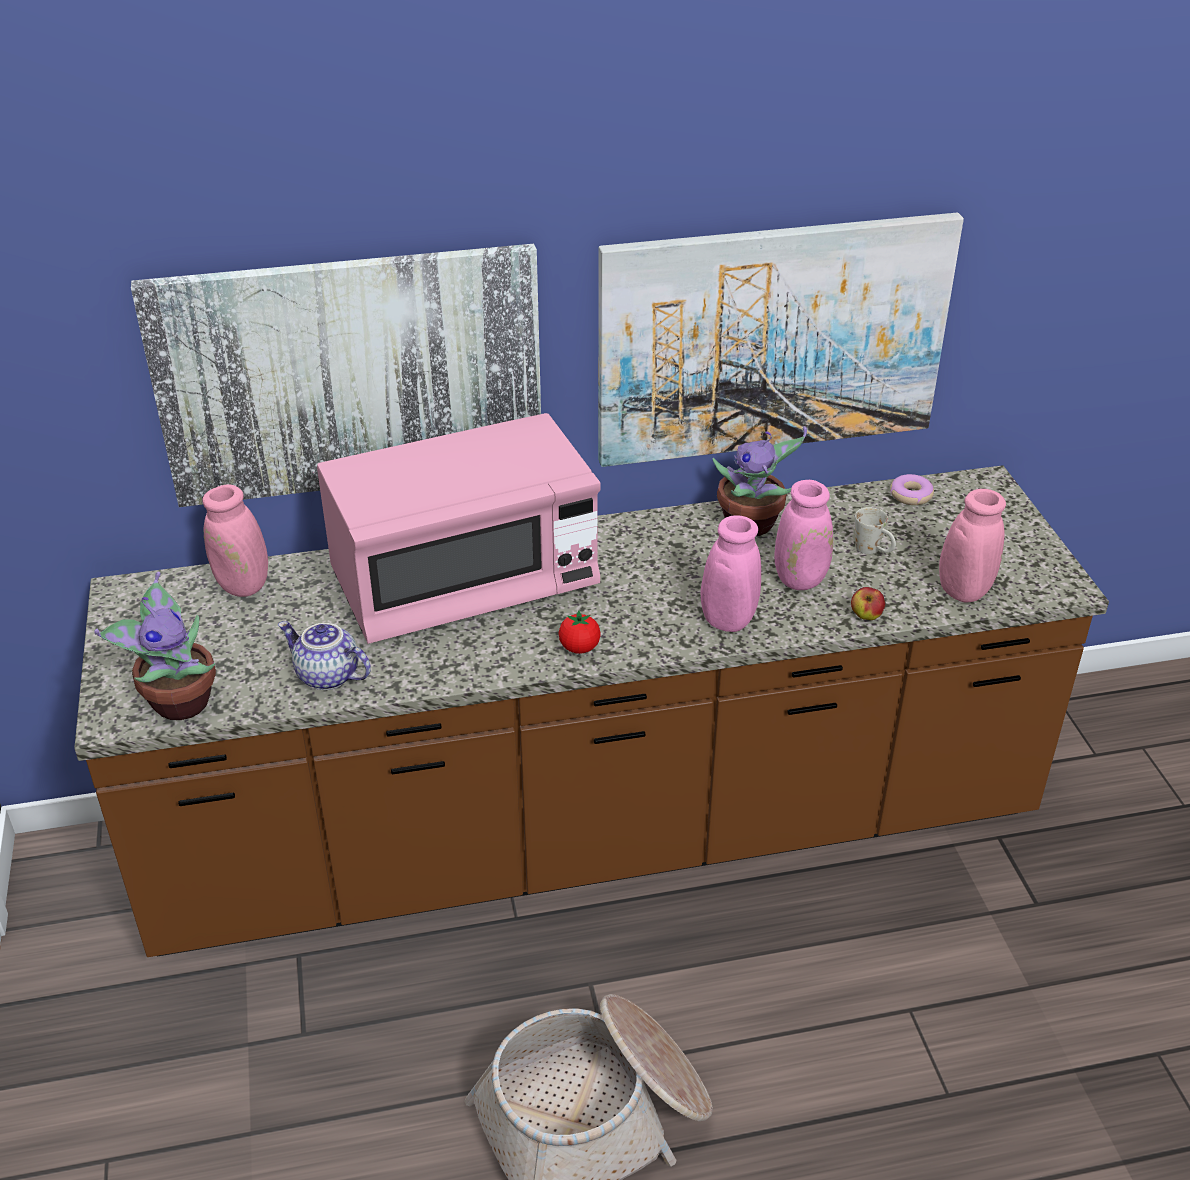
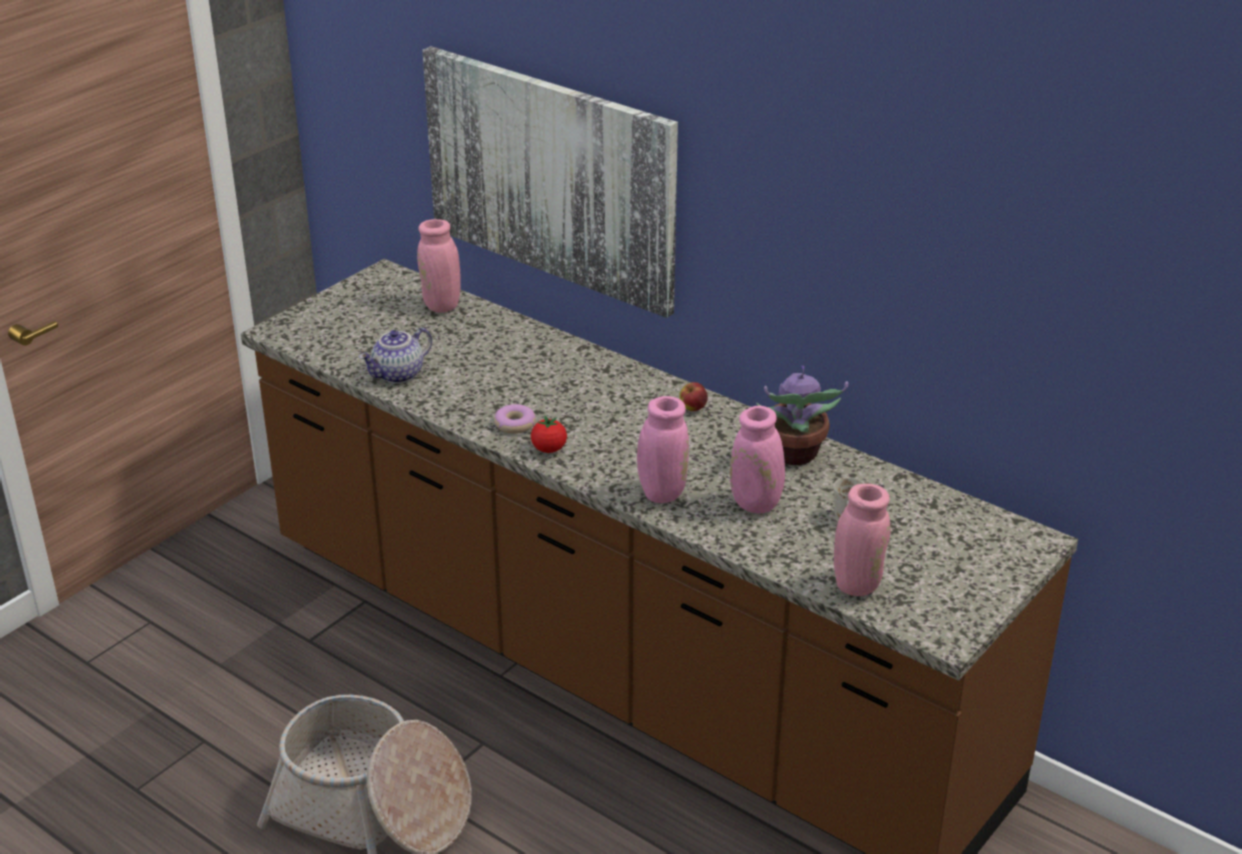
camera: 50 degrees right, 5 degrees down
potted plant [94,571,216,720] -> none
teapot [278,621,371,690] -> teapot turned 120 degrees counterclockwise [359,327,432,384]
pink microwave [317,413,601,644] -> none
picture [598,213,964,467] -> none
apple [851,587,885,620] -> apple moved to [679,382,708,411]
donut [890,474,934,505] -> donut moved to [494,404,536,434]

